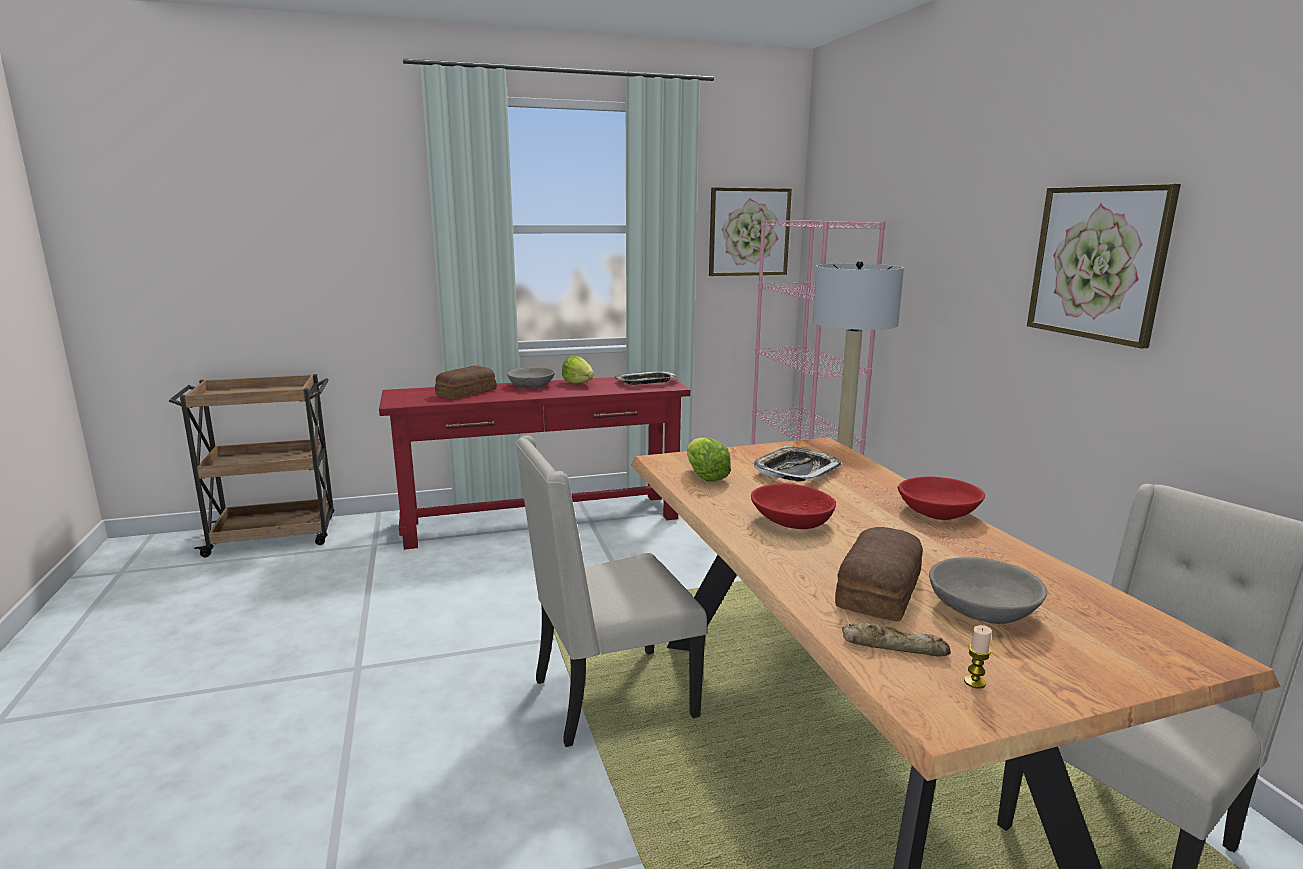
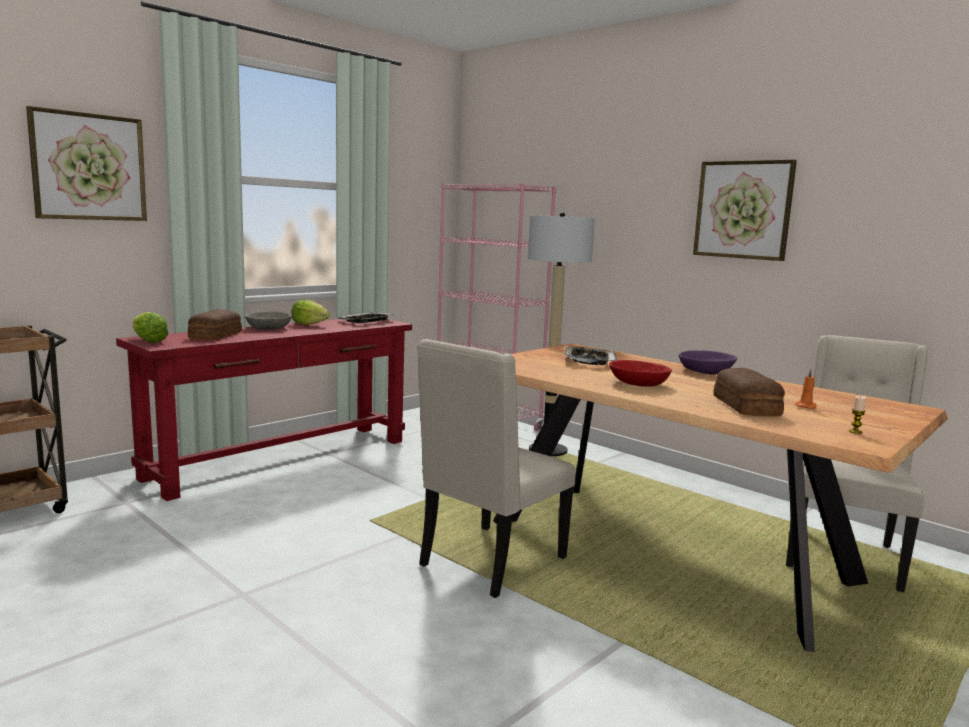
camera: 30 degrees left, 5 degrees down
lettuce [687,437,731,482] -> lettuce moved to [132,312,168,343]
picture [709,187,792,276] -> picture moved to [26,106,147,221]
bread [842,622,951,656] -> none
red bowl [898,476,985,520] -> purple bowl [679,350,737,375]
grey bowl [929,557,1047,624] -> orange candle [795,369,816,409]

